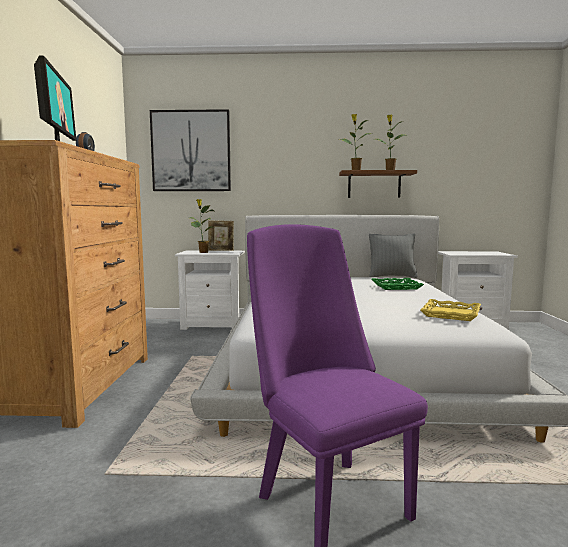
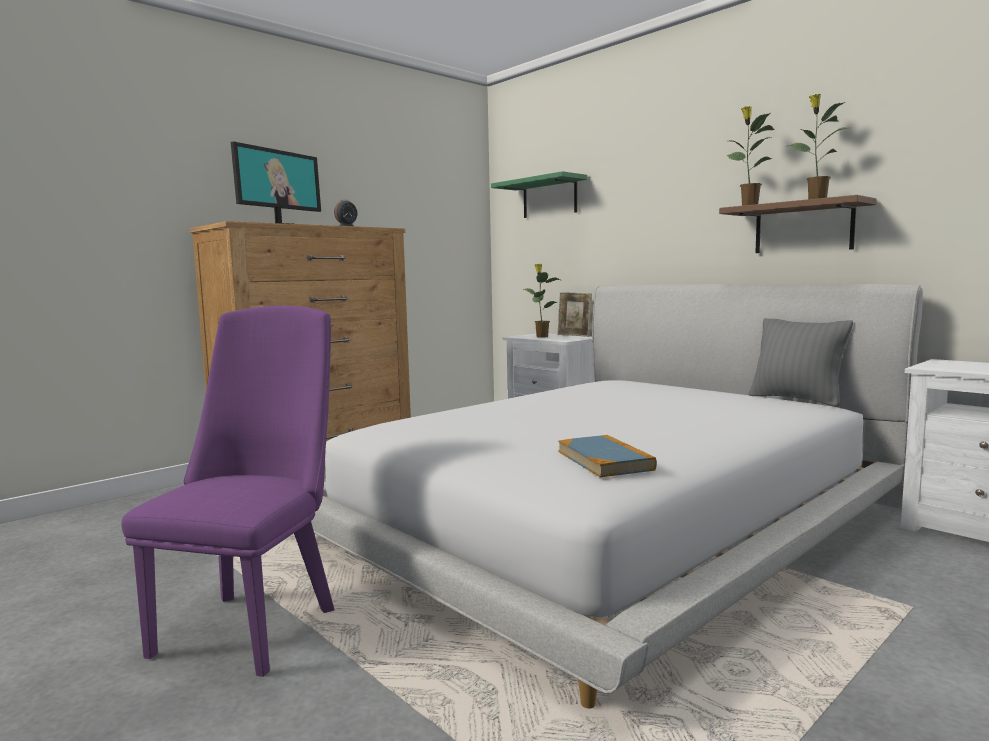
camera: 45 degrees right, 0 degrees up
picture [150,109,231,191] -> green shelf [491,171,587,218]
green tray [371,278,424,290] -> none
yellow tray [420,299,481,321] -> book [558,435,657,477]

